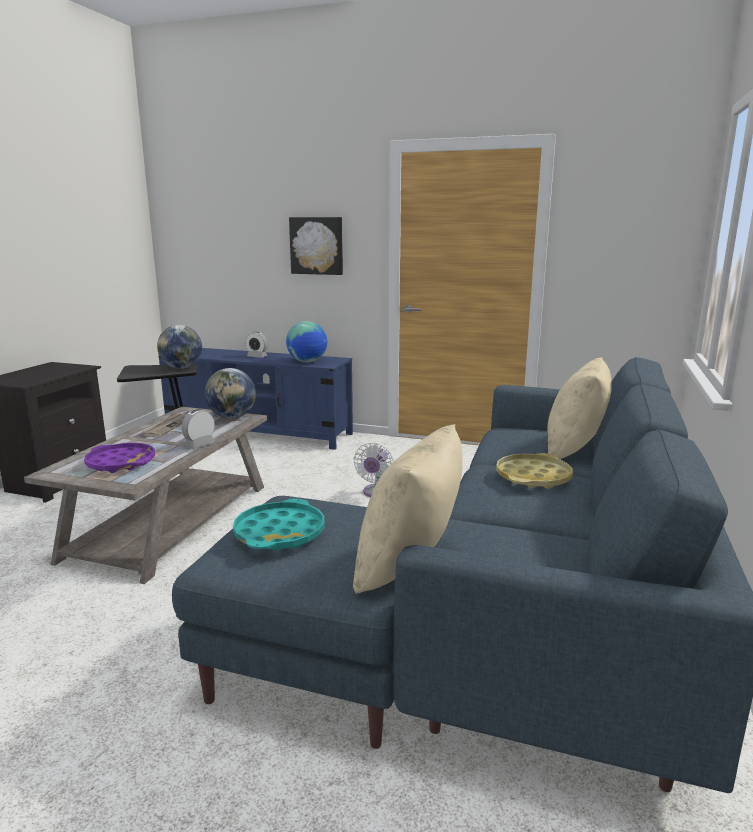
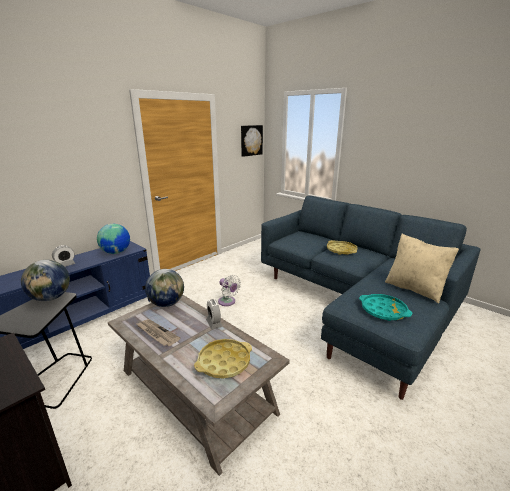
camera: 65 degrees left, 5 degrees up
purple tray [84,443,155,473] -> yellow tray [194,339,252,379]
picture [289,217,343,275] -> picture moved to [241,125,263,157]
beige pillow [547,357,612,459] -> none

